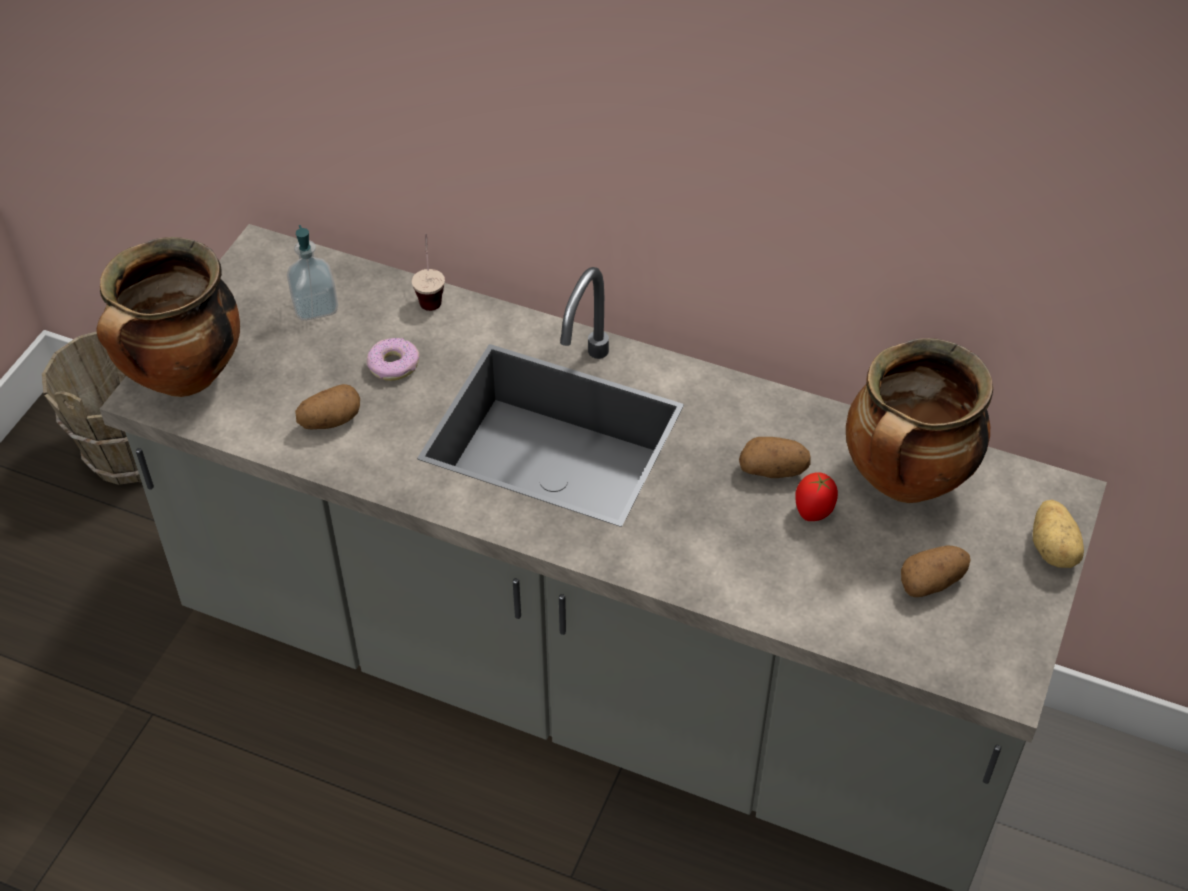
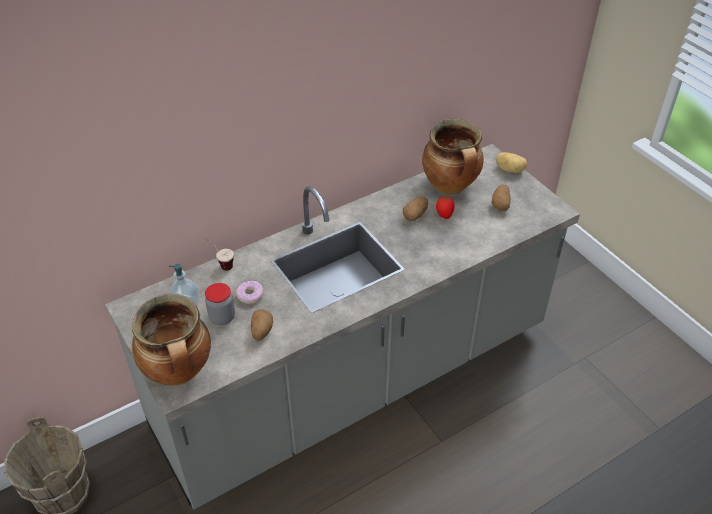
camera: 55 degrees left, 5 degrees down
none -> jar [205,283,235,325]

